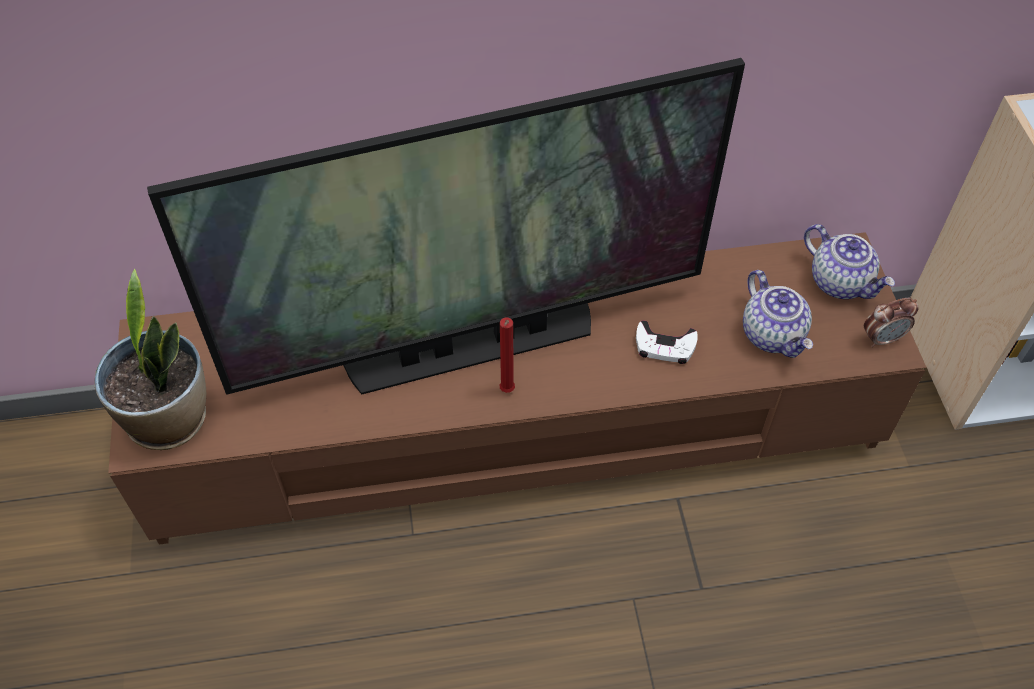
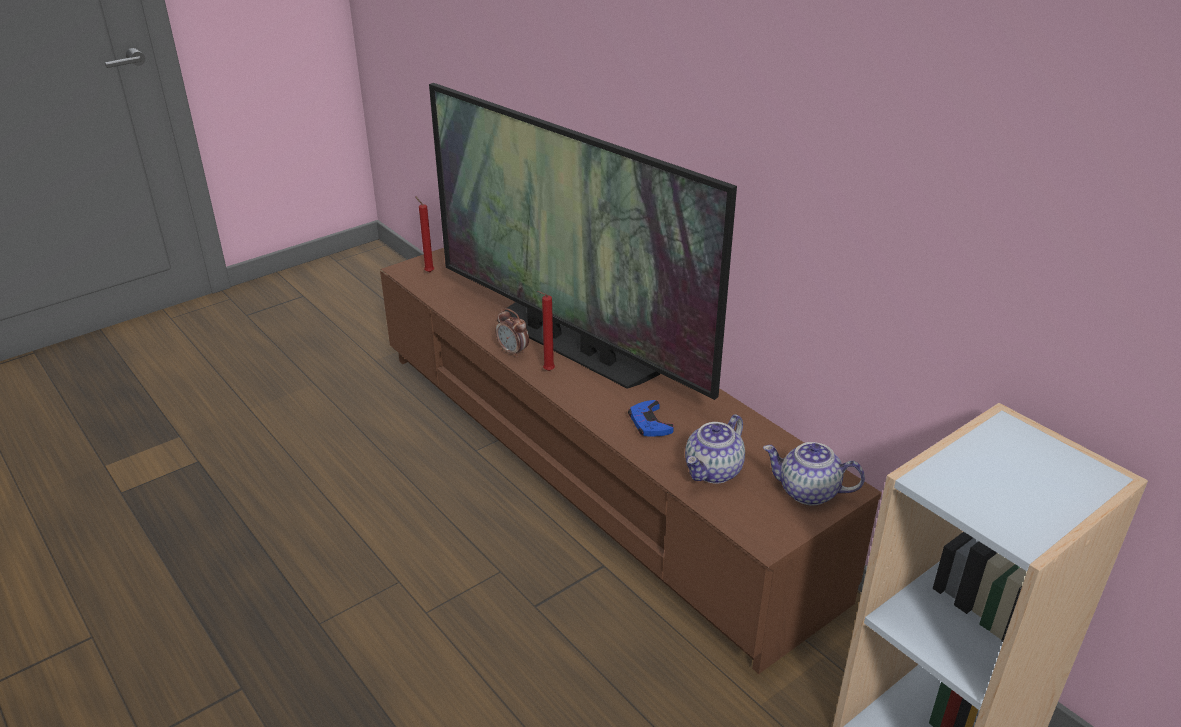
camera: 60 degrees right, 20 degrees down
potted plant [95,269,206,450] -> red candle [415,196,434,273]
white game controller [636,320,698,364] -> blue game controller [628,400,674,437]
teapot [804,224,895,299] -> teapot turned 90 degrees clockwise [763,442,865,506]
alarm clock [864,297,919,348] -> alarm clock moved to [496,308,529,358]

